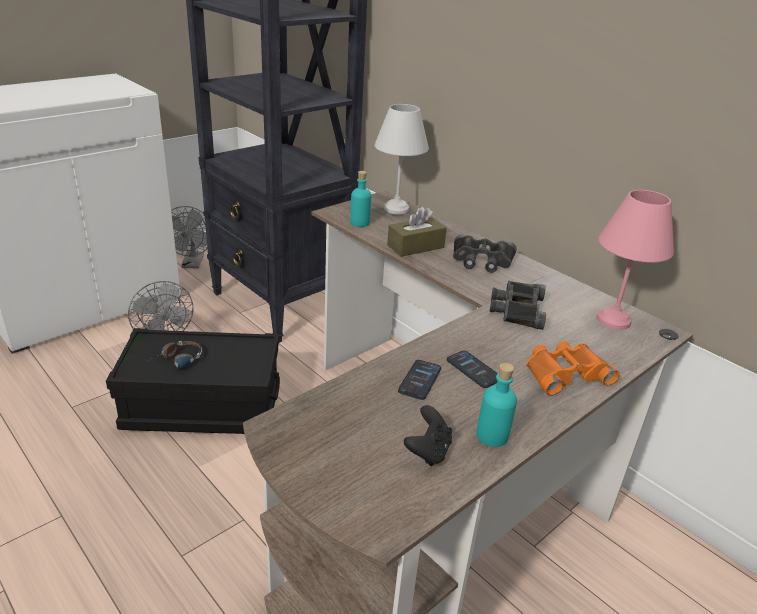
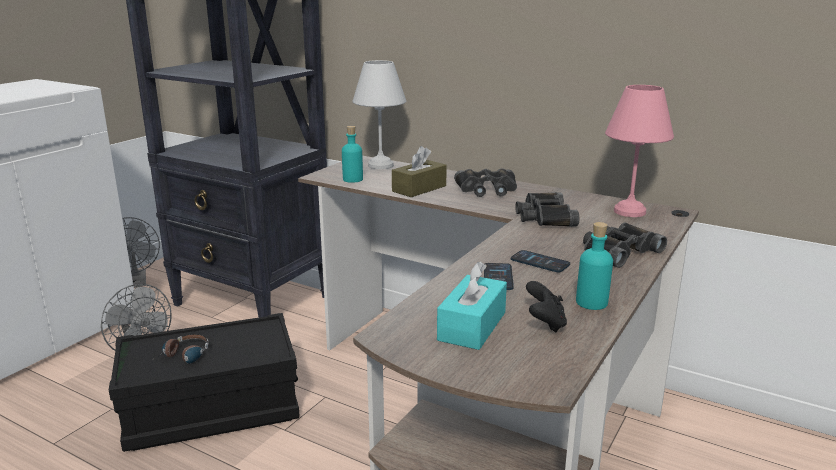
camera: 15 degrees left, 10 degrees down
orange binoculars [527,341,620,396] -> black binoculars [583,222,667,268]
none -> turquoise tissue box [437,262,507,350]

